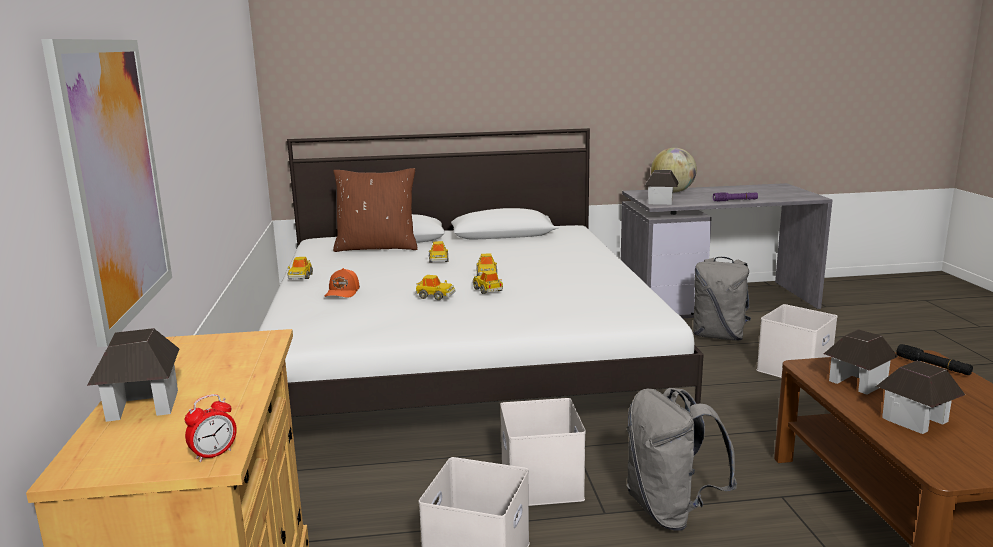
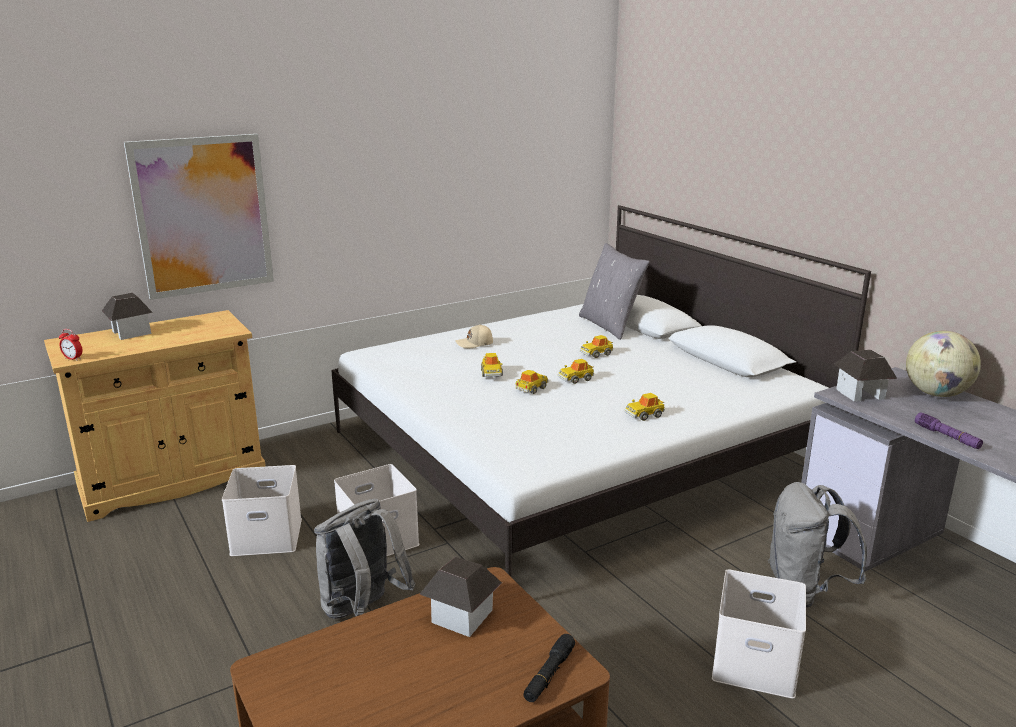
camera: 65 degrees right, 5 degrees up
toy car [288,257,313,279] -> toy car moved to [625,393,665,421]
orange cap [325,268,360,298] -> beige cap [455,324,493,348]
brown pillow [333,168,418,252] -> grey pillow [579,243,650,340]
toy house [876,361,965,434] -> none

